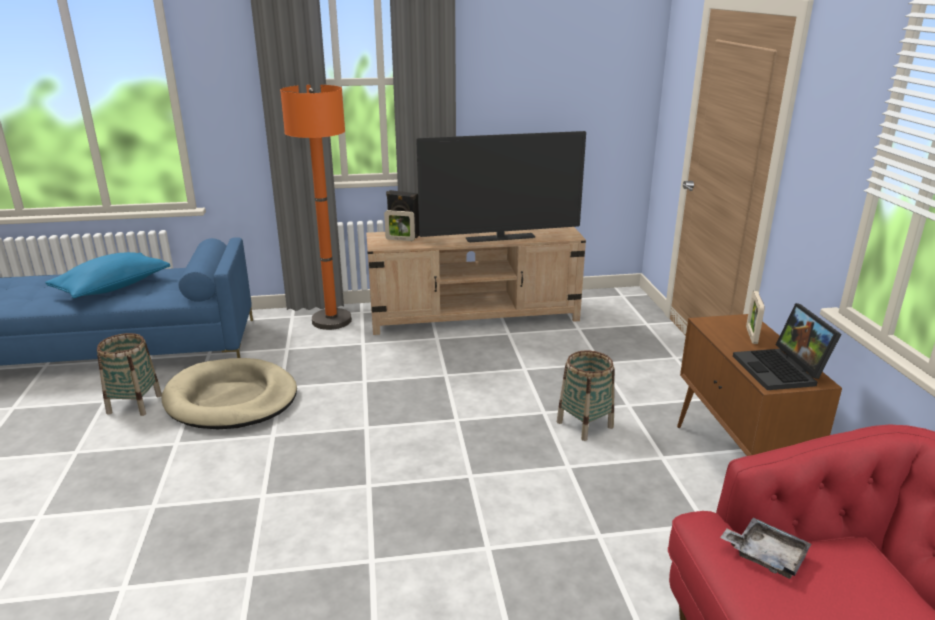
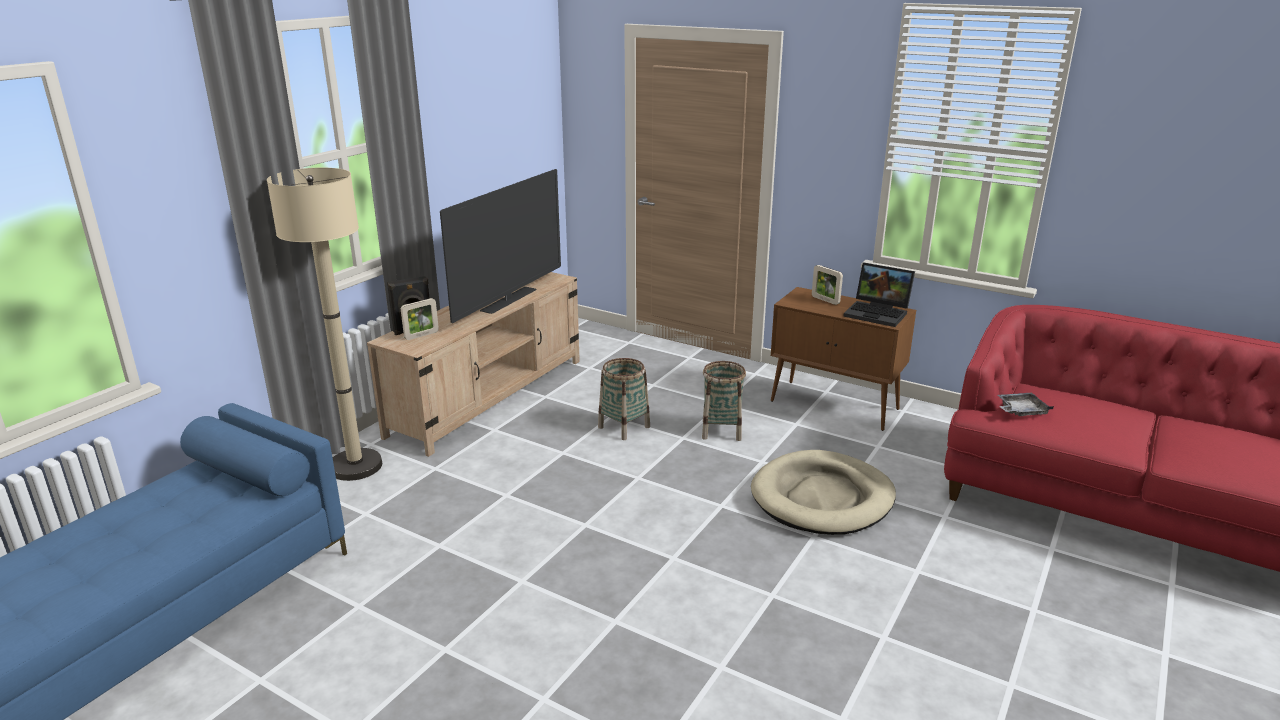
camera: 50 degrees left, 0 degrees up
blue pillow [45,252,170,298] -> none
basket [97,333,162,416] -> basket moved to [598,358,650,440]
beige dog bed [162,358,297,429] -> beige dog bed moved to [751,450,896,535]
orange floor lamp [280,85,352,330] -> beige floor lamp [267,168,382,481]

